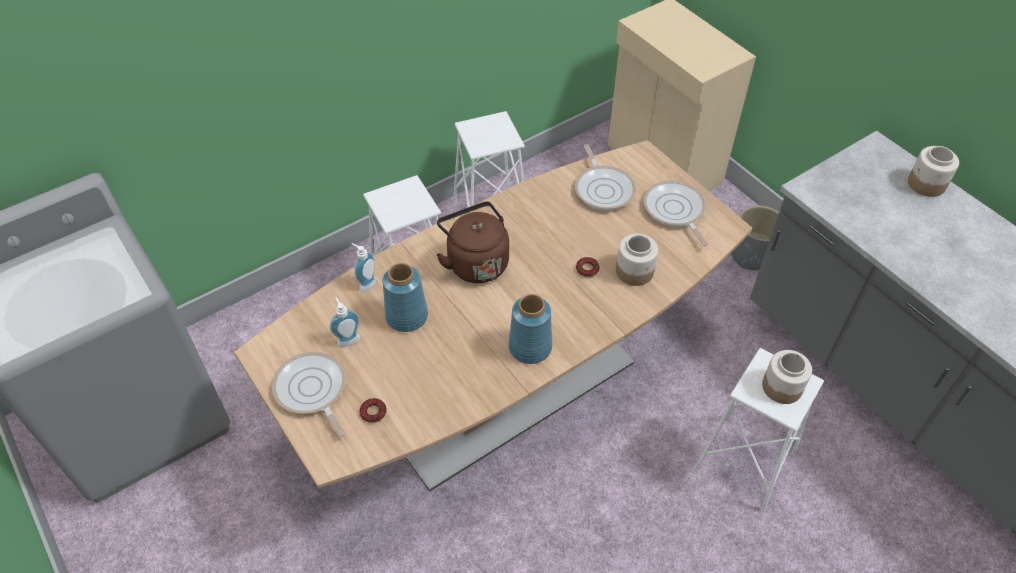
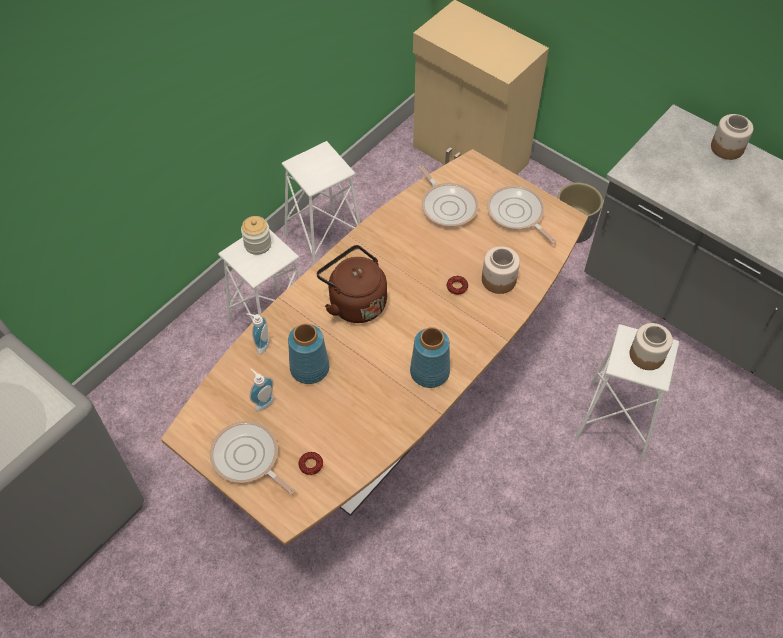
camera: 15 degrees left, 5 degrees up
none -> jar [241,216,272,255]

